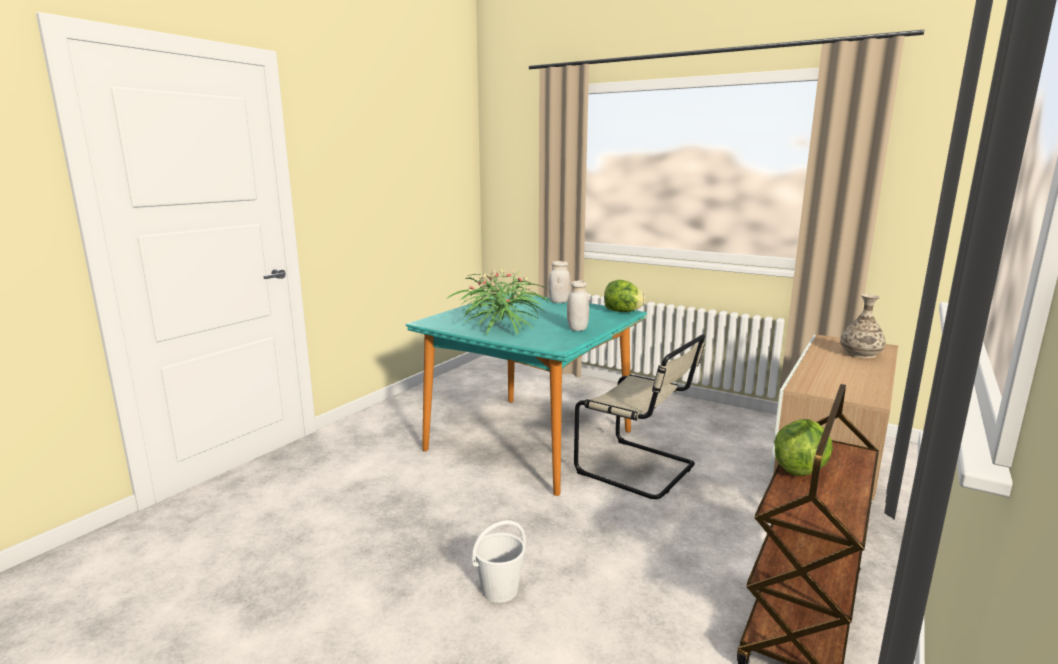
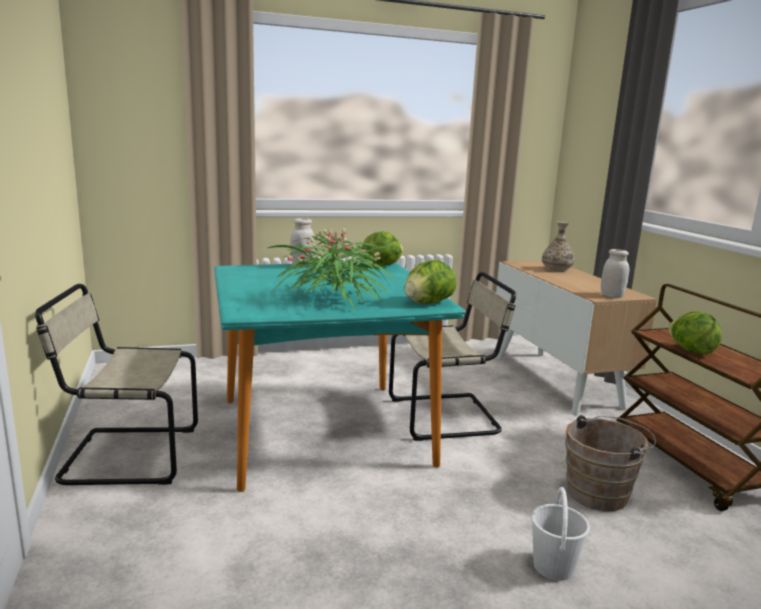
camera: 50 degrees left, 0 degrees up
white jar [567,280,589,331] -> white jar moved to [601,249,629,298]
none -> beige chair [35,284,198,485]
none -> lettuce [405,260,457,304]
none -> brown bucket [565,415,656,511]

